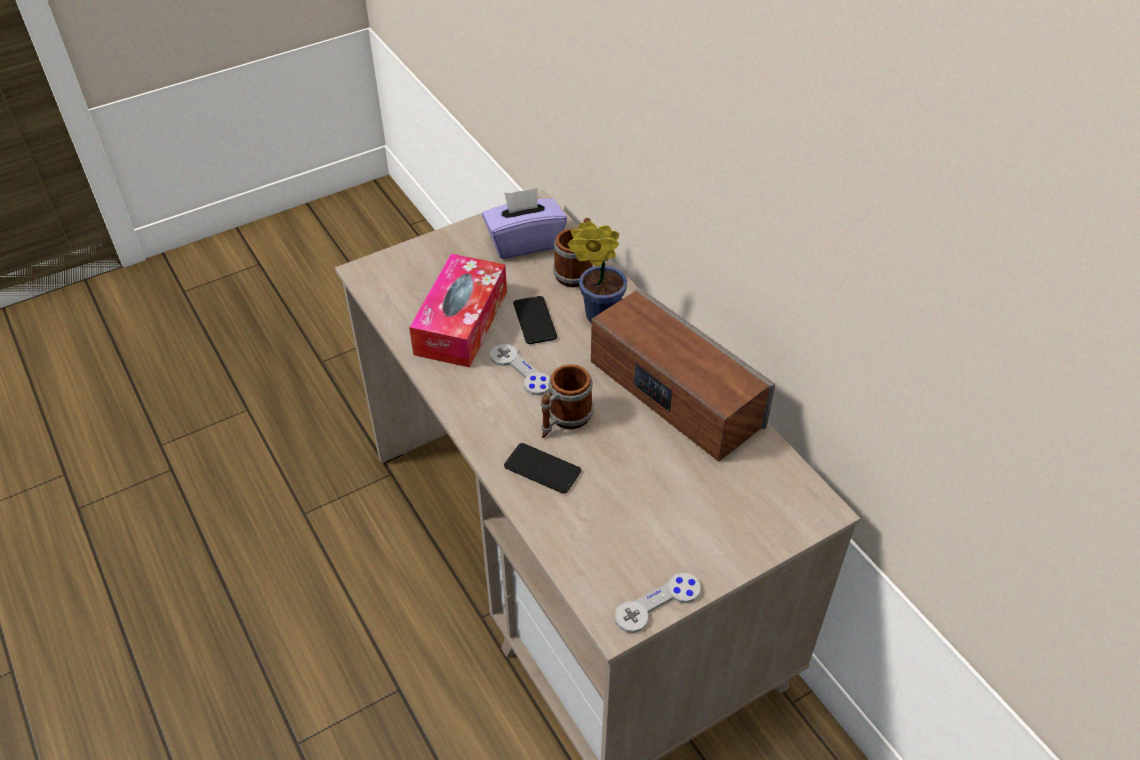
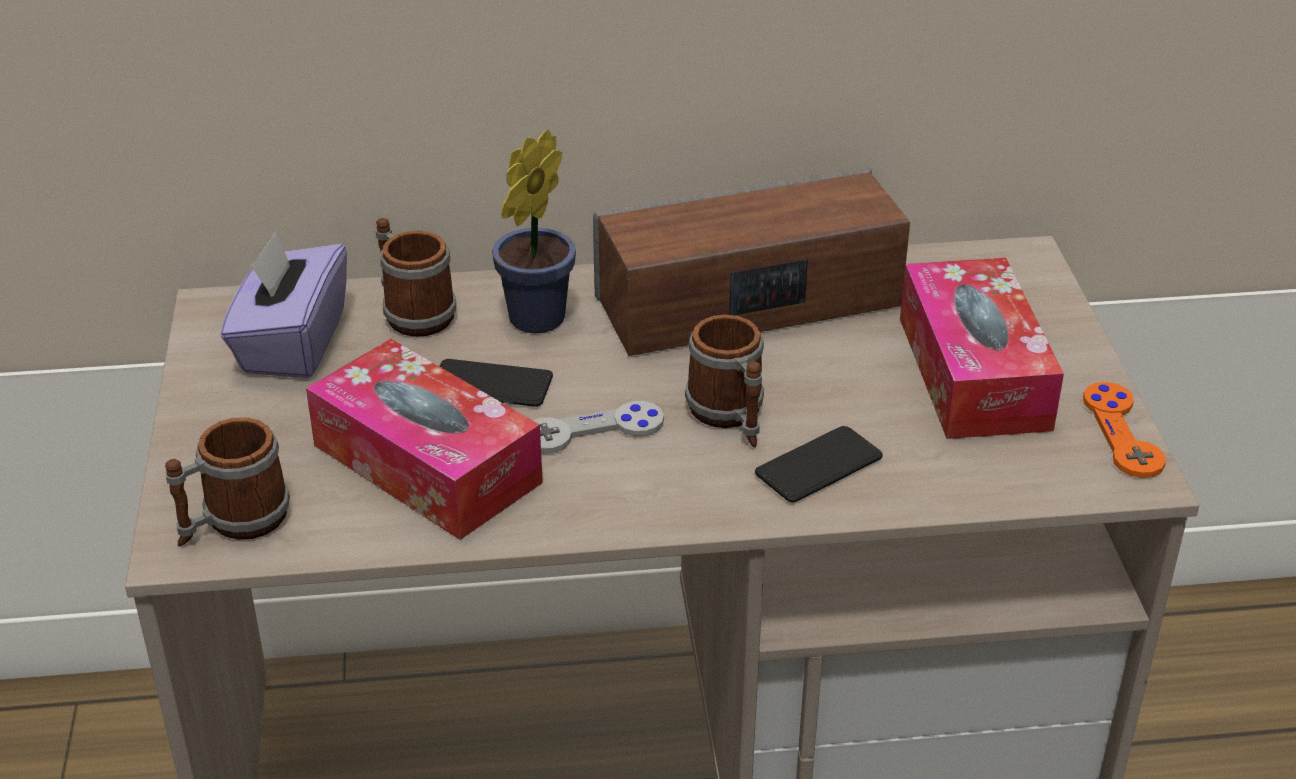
camera: 65 degrees left, 10 degrees down
grey game controller [615,573,701,633] -> orange game controller [1083,382,1166,478]
none -> mug [165,417,290,546]
none -> tissue box [900,258,1064,439]

